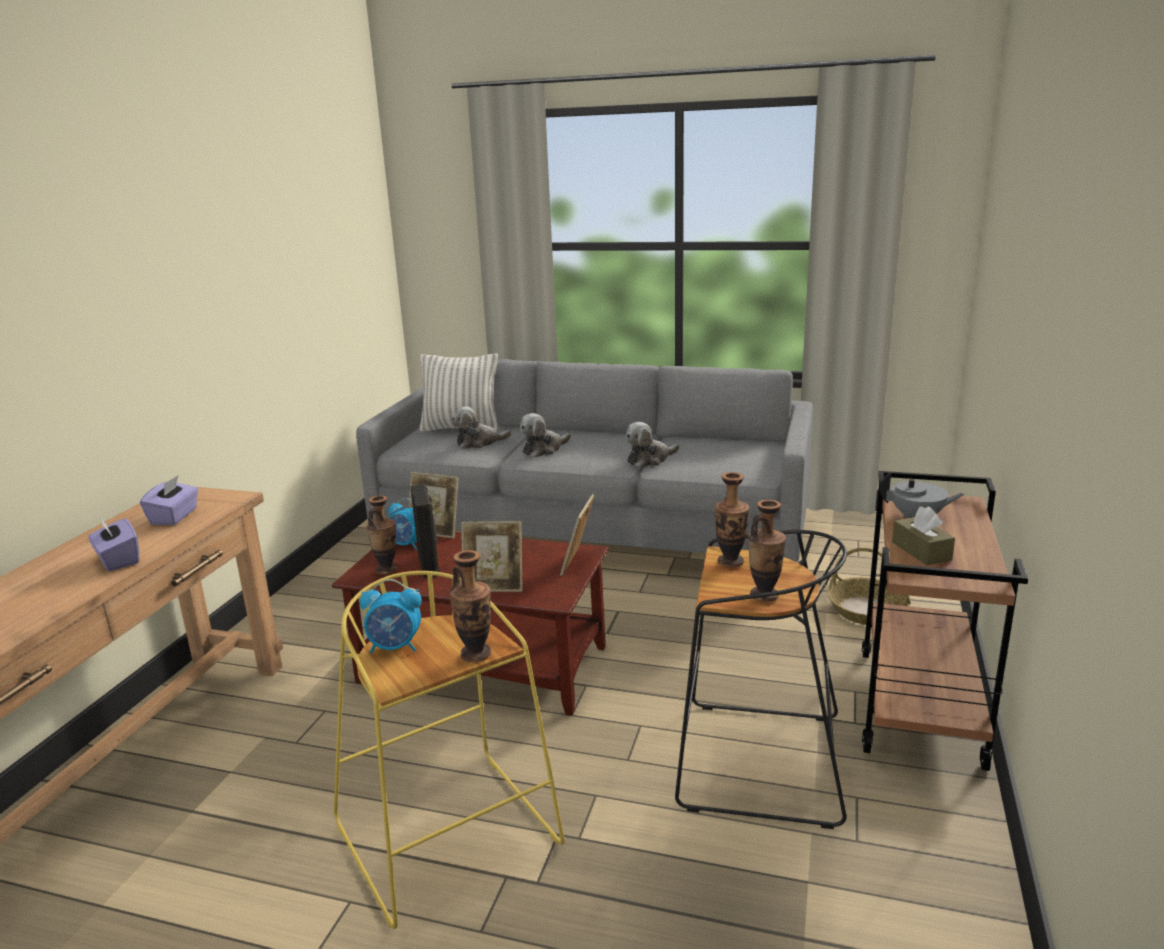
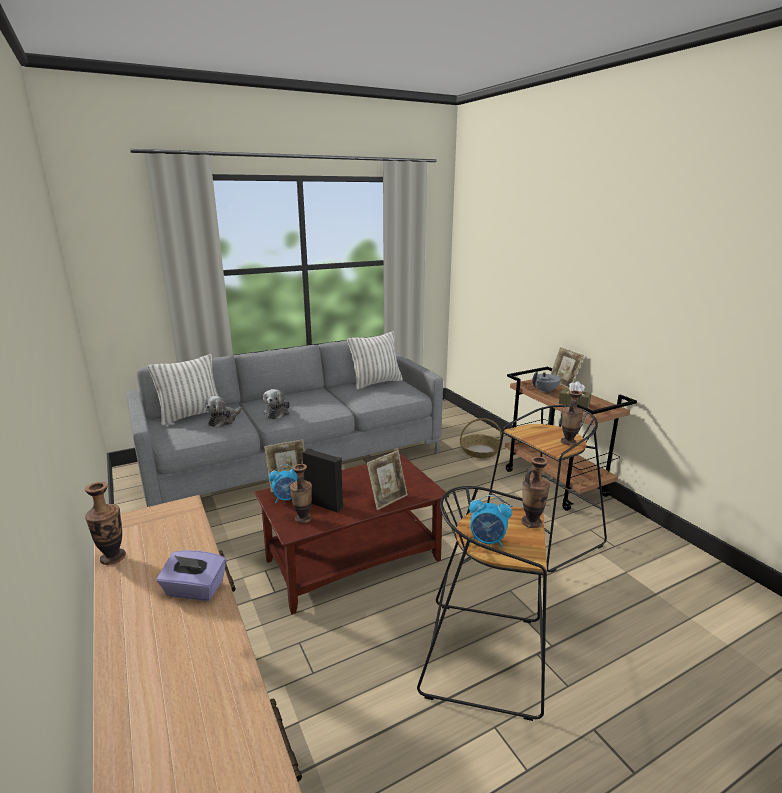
camera: 45 degrees left, 0 degrees up
purple tissue box [140,475,199,525] -> none
yellow stool [334,571,565,929] -> black stool [417,486,547,721]
alarm clock [360,579,422,653] -> alarm clock turned 60 degrees clockwise [469,495,512,548]
picture frame [560,494,594,576] -> picture frame moved to [551,347,584,388]
plush toy [626,422,679,468] -> none
vase [715,472,750,568] -> vase moved to [85,482,126,565]
none -> pillow [347,331,403,390]

